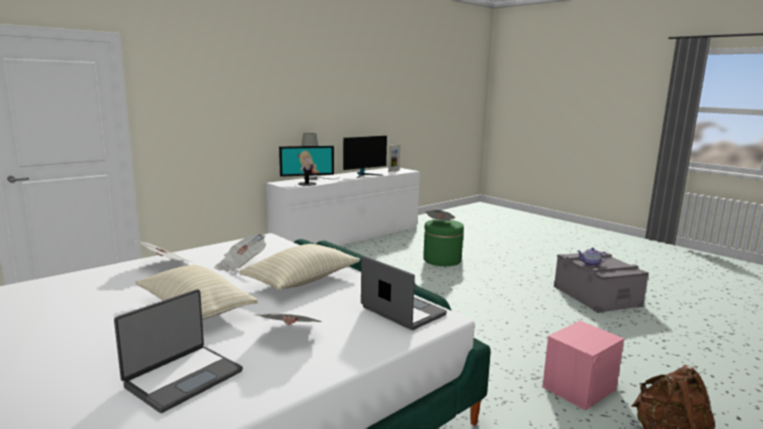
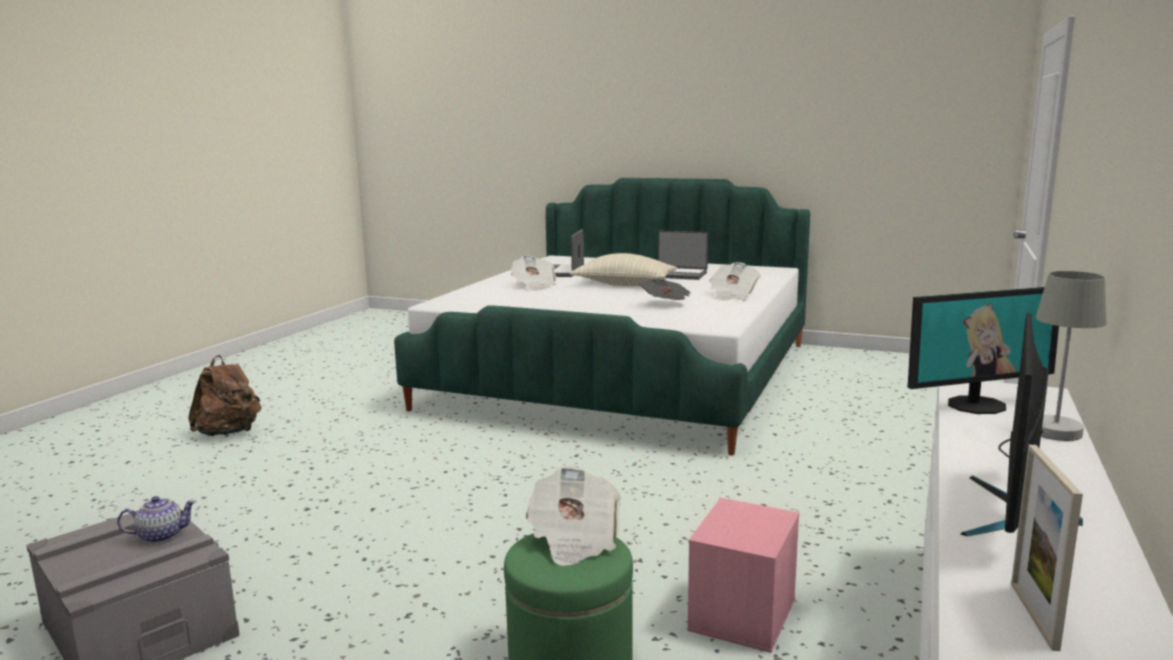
camera: 155 degrees right, 0 degrees up
beige pillow [239,244,360,290] -> none
monitor [279,146,334,186] -> monitor turned 150 degrees counterclockwise [908,287,1059,414]
laptop [361,256,447,330] -> laptop moved to [658,231,708,280]
pink storage box [542,321,625,410] -> pink storage box moved to [687,498,800,653]

